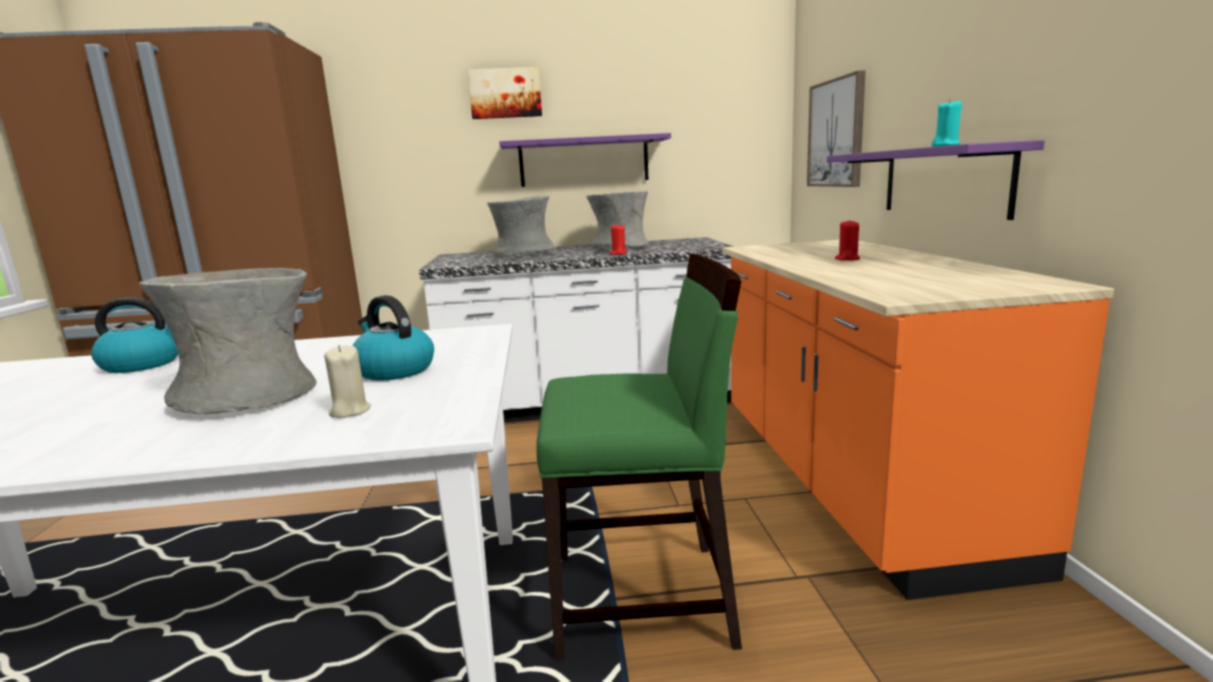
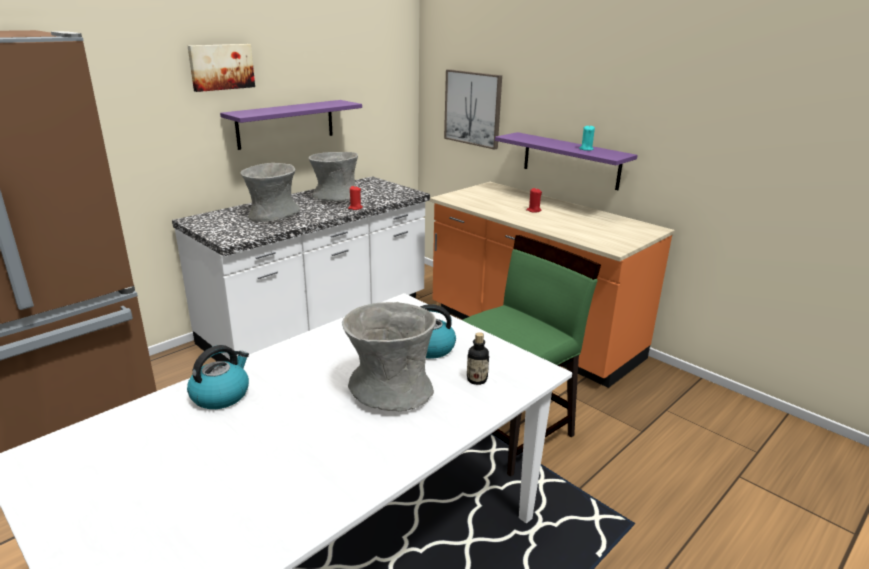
camera: 40 degrees left, 10 degrees up
beige candle [324,345,371,418] -> bottle [467,332,489,385]

